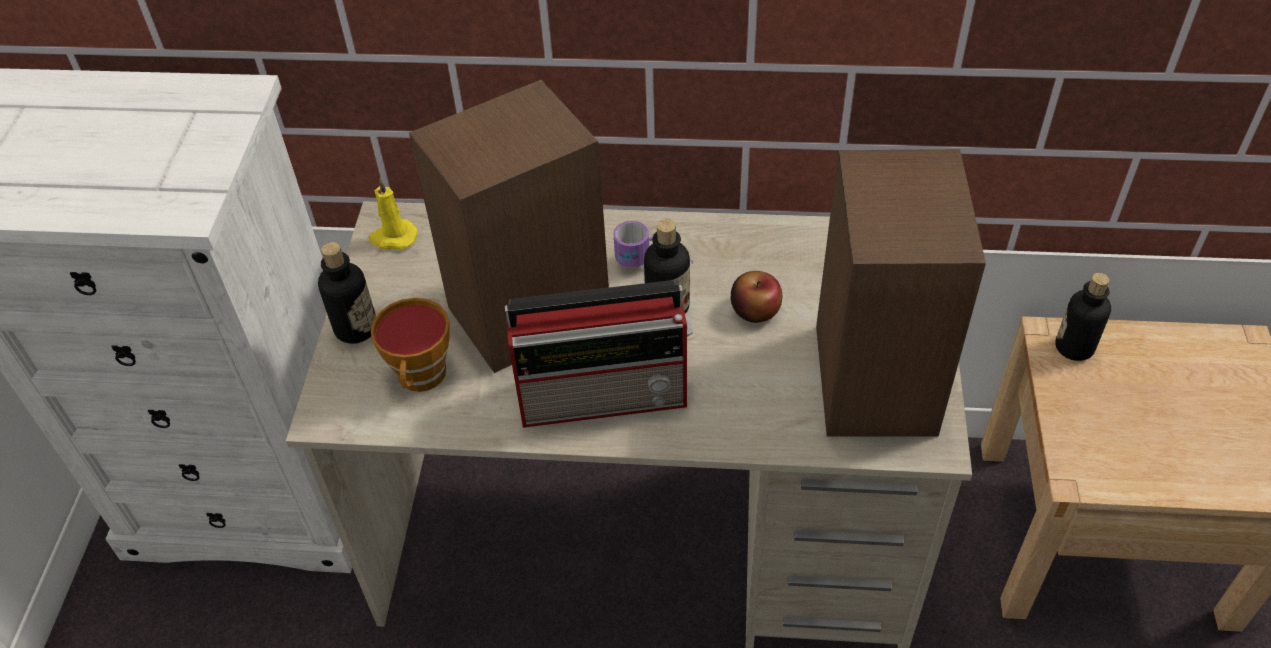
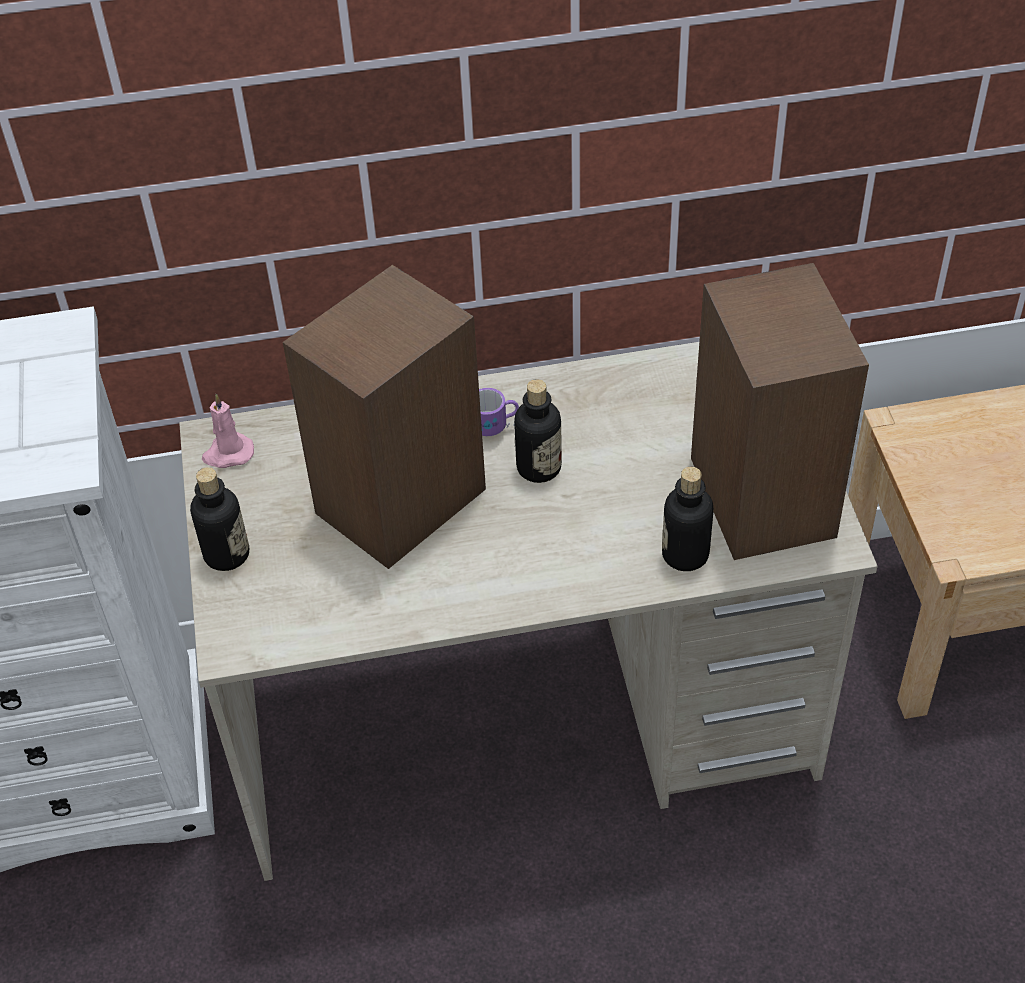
camera: 15 degrees left, 0 degrees up
yellow candle [368,178,417,250] -> pink candle [202,394,254,468]
cup [371,298,450,392] -> none
radio [505,280,693,428] -> none
apple [731,271,782,323] -> none
bottle [1055,273,1111,361] -> bottle moved to [662,467,714,571]

